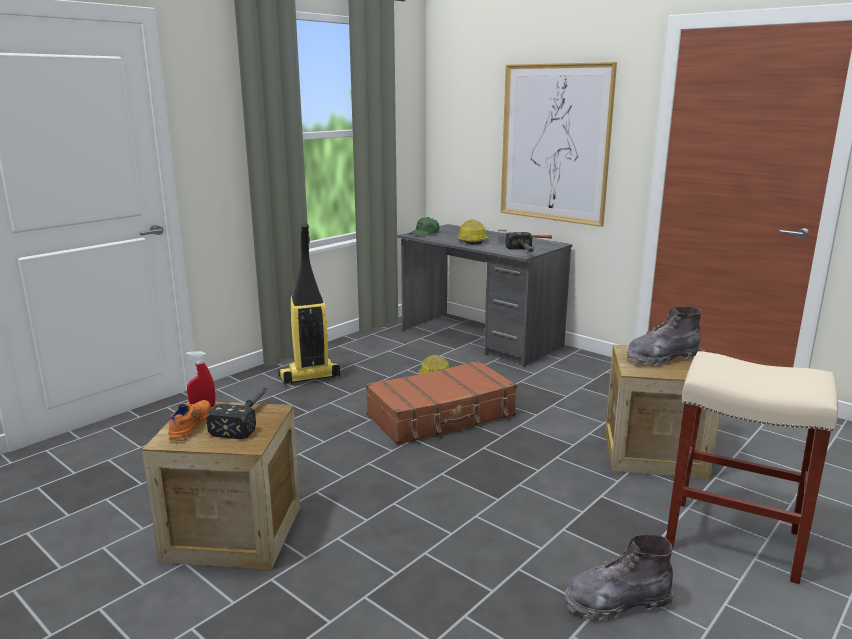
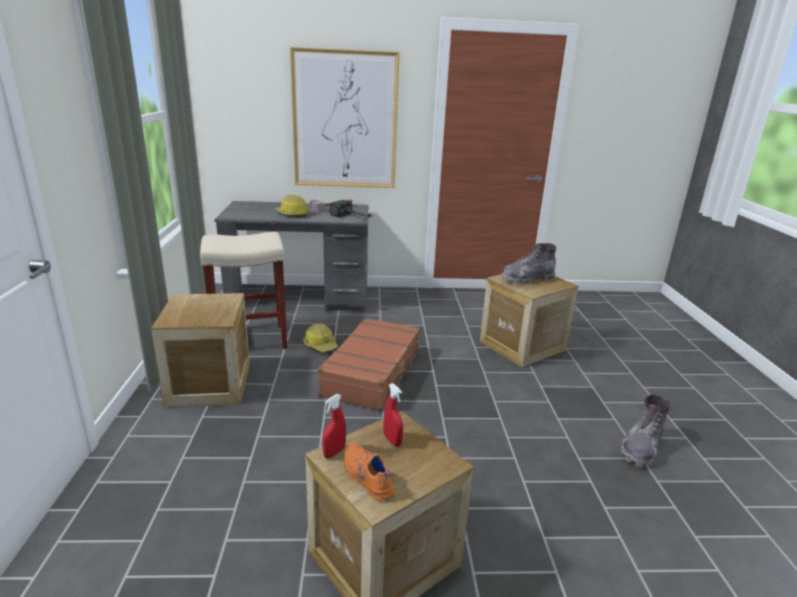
camera: 45 degrees left, 5 degrees up
hammer [206,388,267,439] -> red spray bottle [384,383,403,447]
vacuum cleaner [278,223,340,385] -> crate [151,293,250,408]
green cap [409,217,439,237] -> none
grey boot [627,306,701,366] -> grey boot turned 45 degrees clockwise [502,243,556,285]
beige stool [666,351,838,584] -> beige stool moved to [200,232,287,349]

